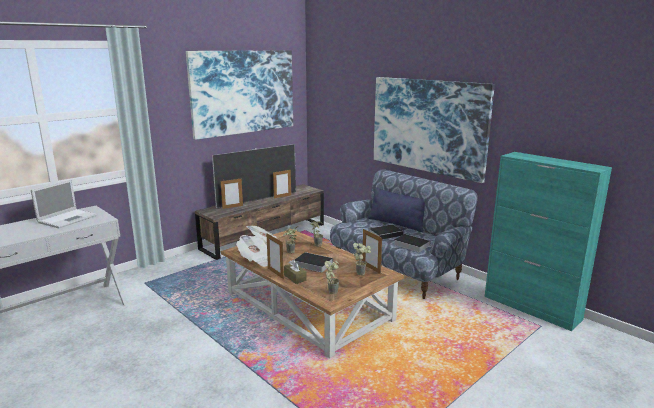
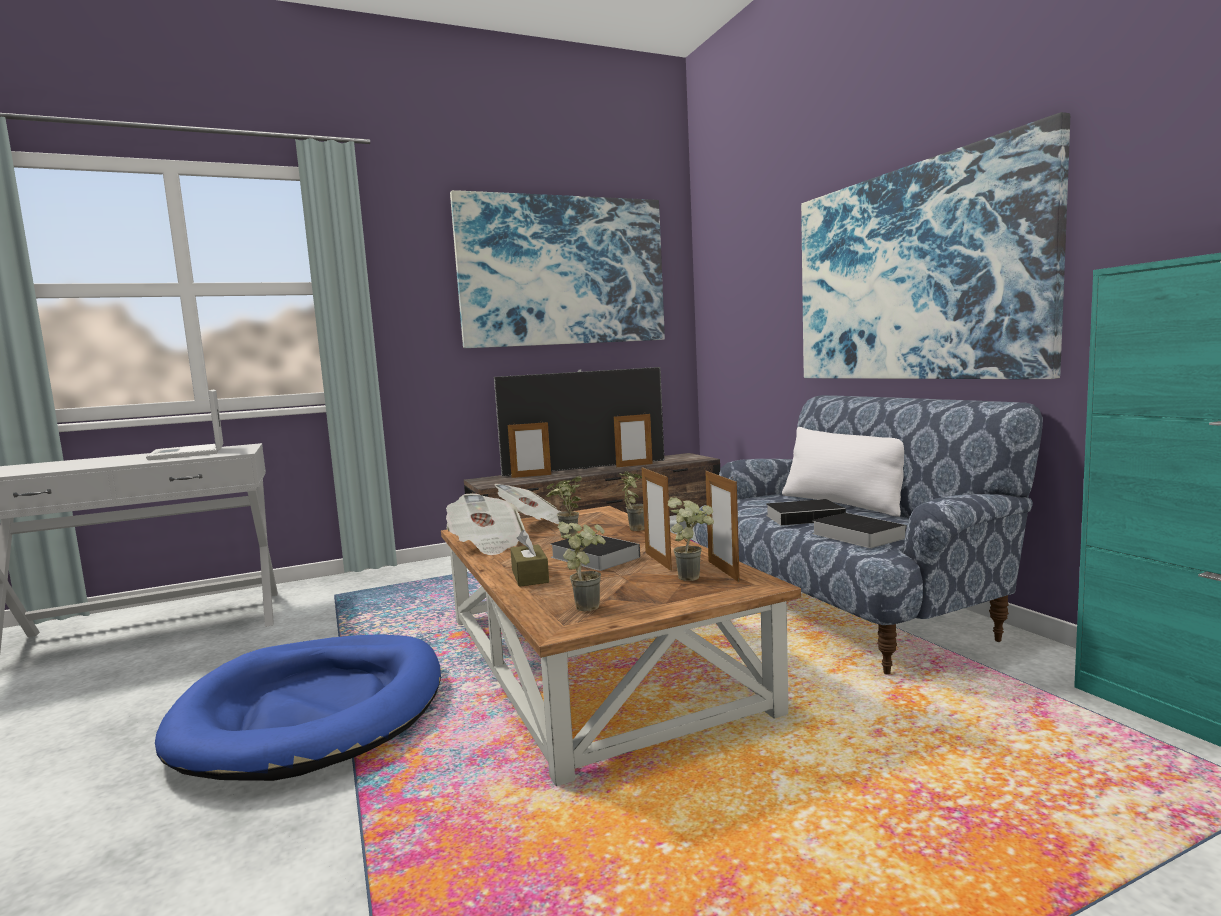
camera: 20 degrees right, 10 degrees down
laptop [31,179,97,228] -> laptop turned 105 degrees clockwise [146,390,223,460]
picture frame [266,233,284,279] -> picture frame moved to [642,466,672,571]
blue pillow [368,187,425,232] -> white pillow [782,427,904,517]
none -> blue dog bed [155,634,441,781]

